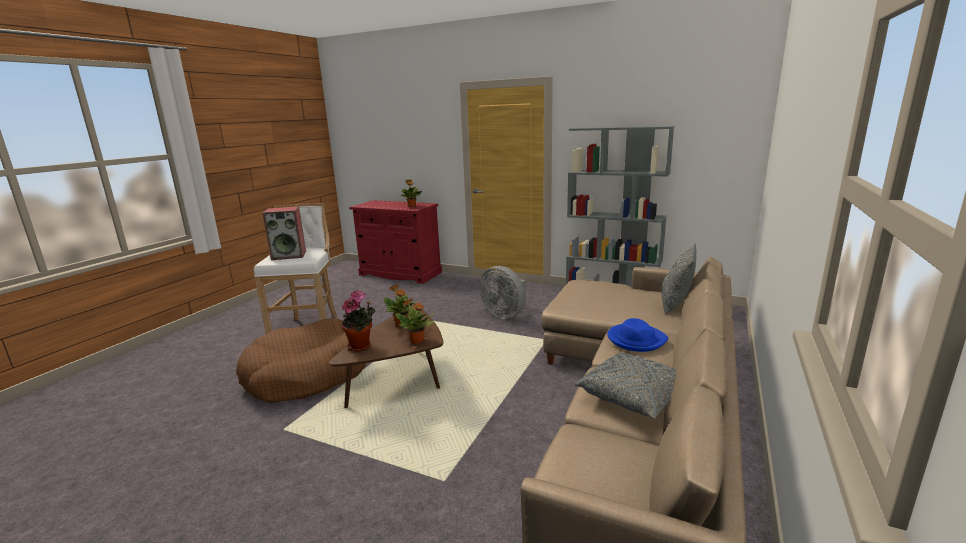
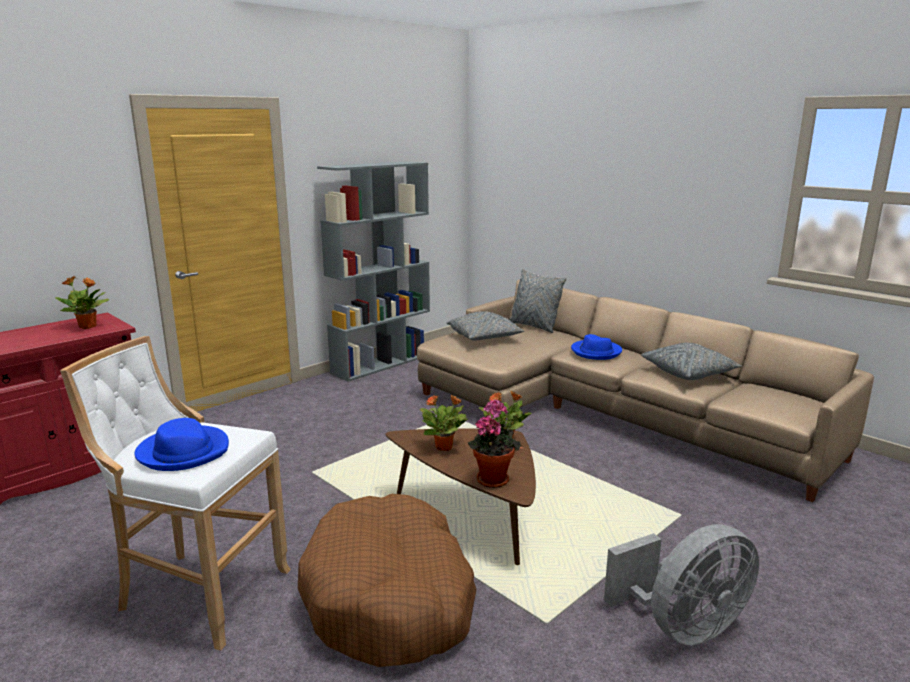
camera: 70 degrees left, 0 degrees up
speaker [263,206,306,260] -> blue hat [135,418,229,471]
grey fan [479,266,526,319] -> grey fan moved to [604,524,759,645]
none -> grey pillow [446,311,524,341]

